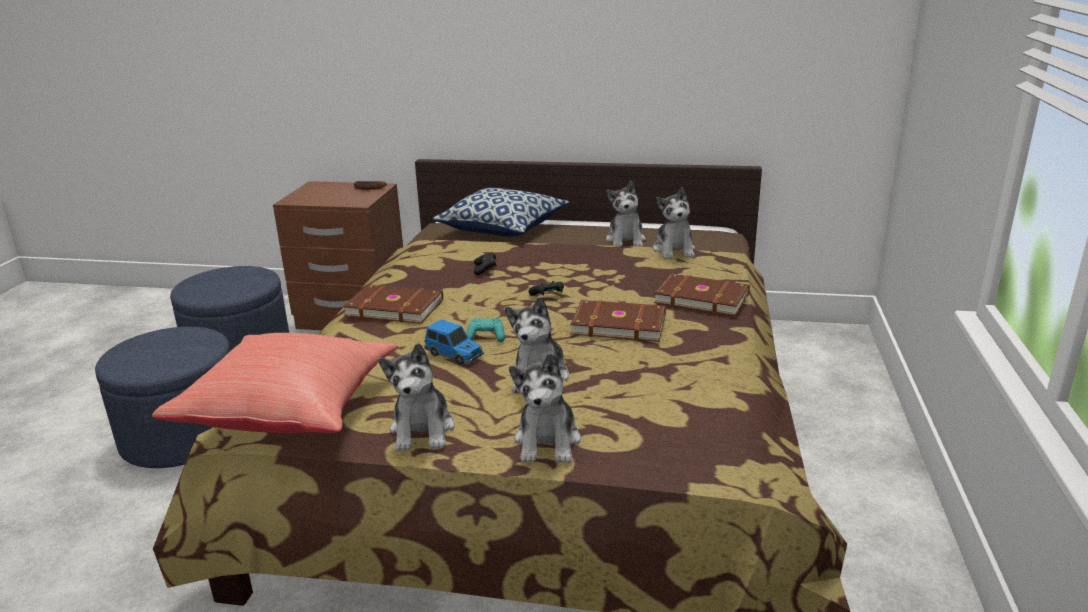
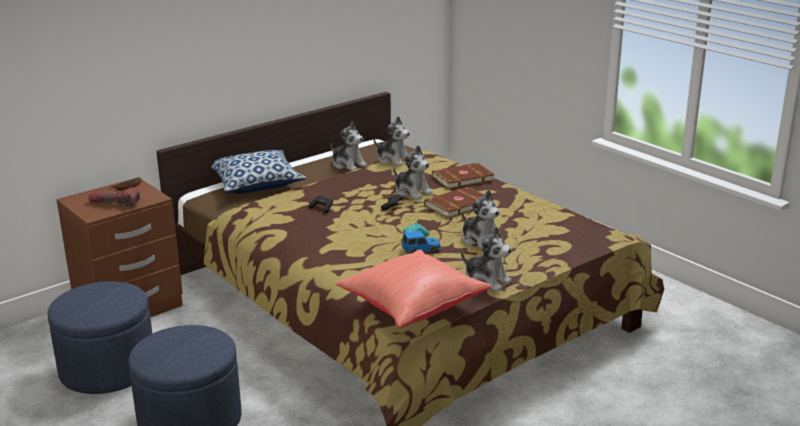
camera: 50 degrees left, 0 degrees up
brown book [343,285,443,324] -> none
plush toy [509,353,581,463] -> plush toy moved to [393,145,433,200]
none -> flashlight [88,187,140,207]

